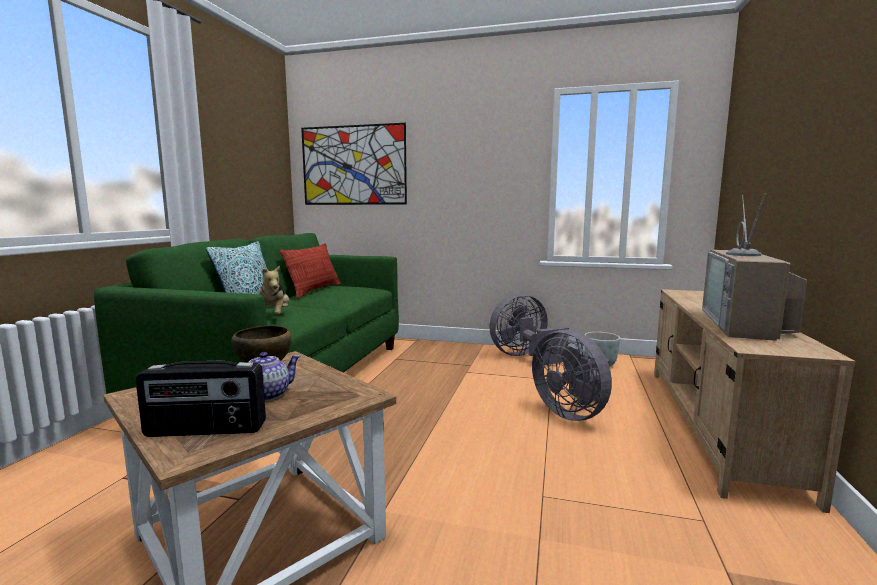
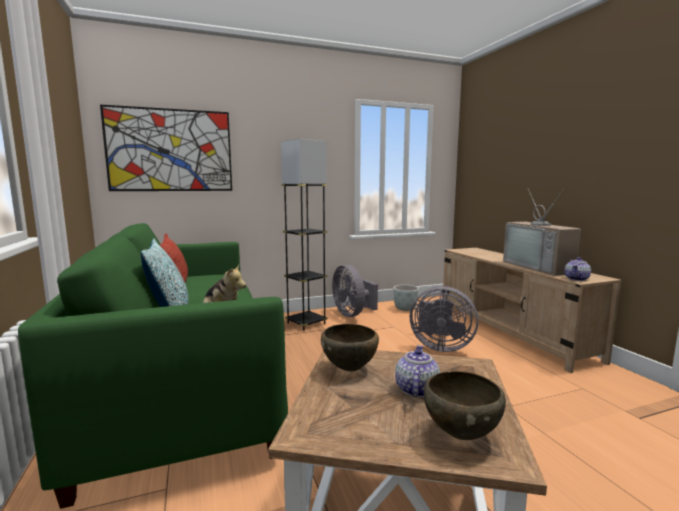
camera: 35 degrees left, 0 degrees up
radio [136,361,266,437] -> brown bowl [424,371,506,440]
grey fan [490,294,569,365] -> grey fan turned 60 degrees counterclockwise [332,264,378,317]
none -> grey floor lamp [281,139,328,330]
none -> teapot [564,257,591,281]

